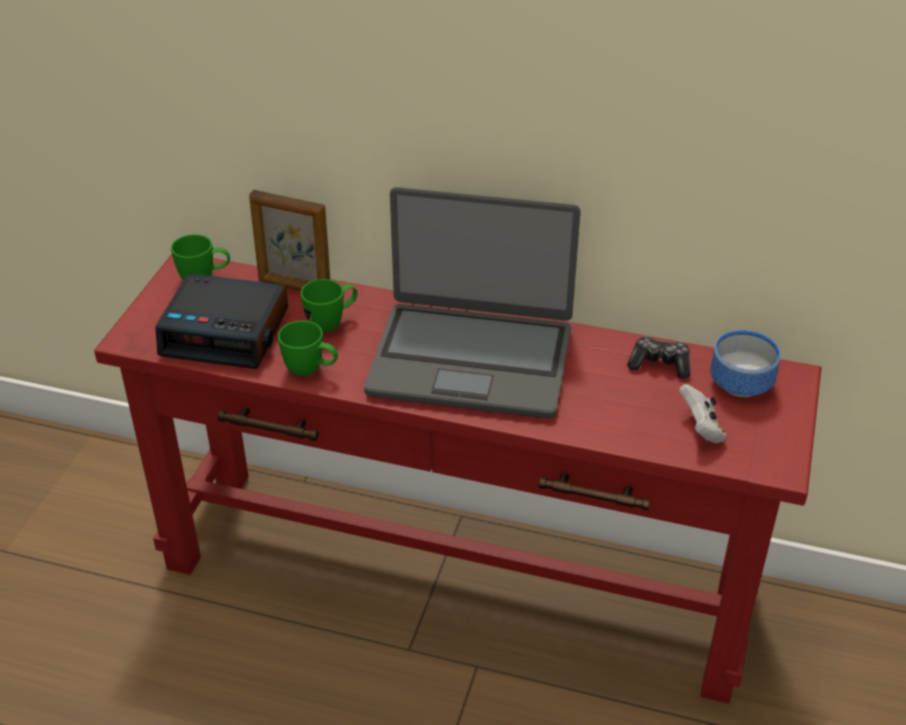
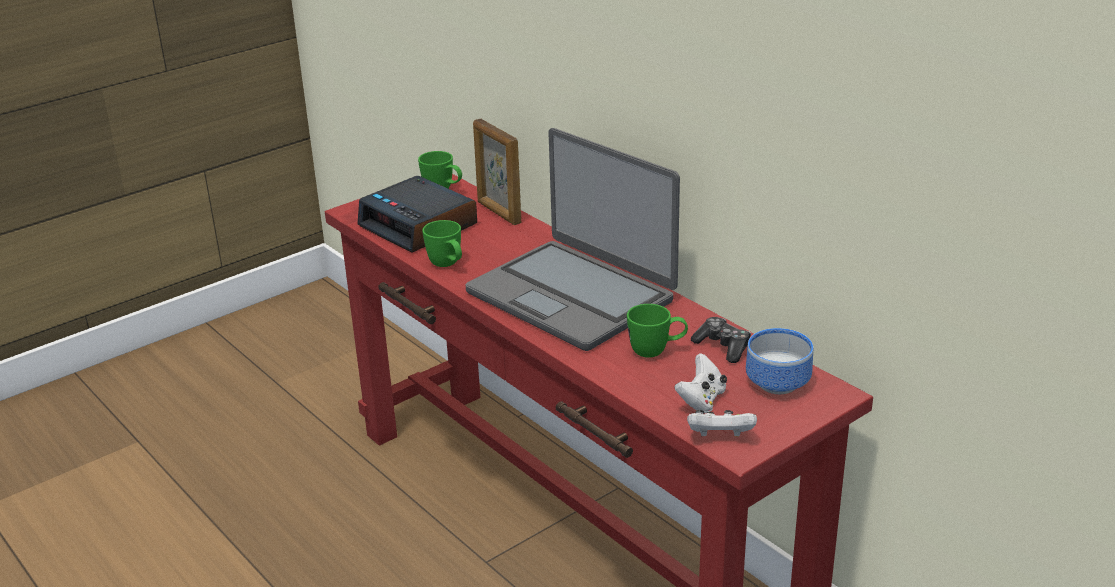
camera: 35 degrees right, 10 degrees down
green mug [301,279,358,332] -> green mug moved to [627,304,688,358]
none -> white game controller [687,410,757,436]

